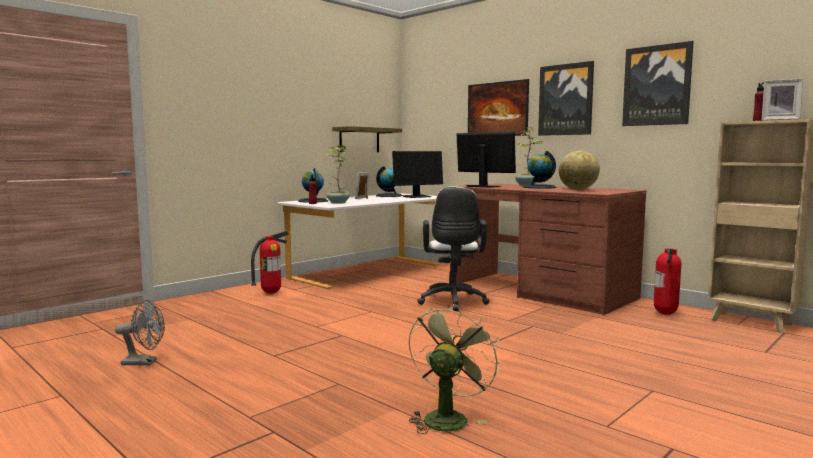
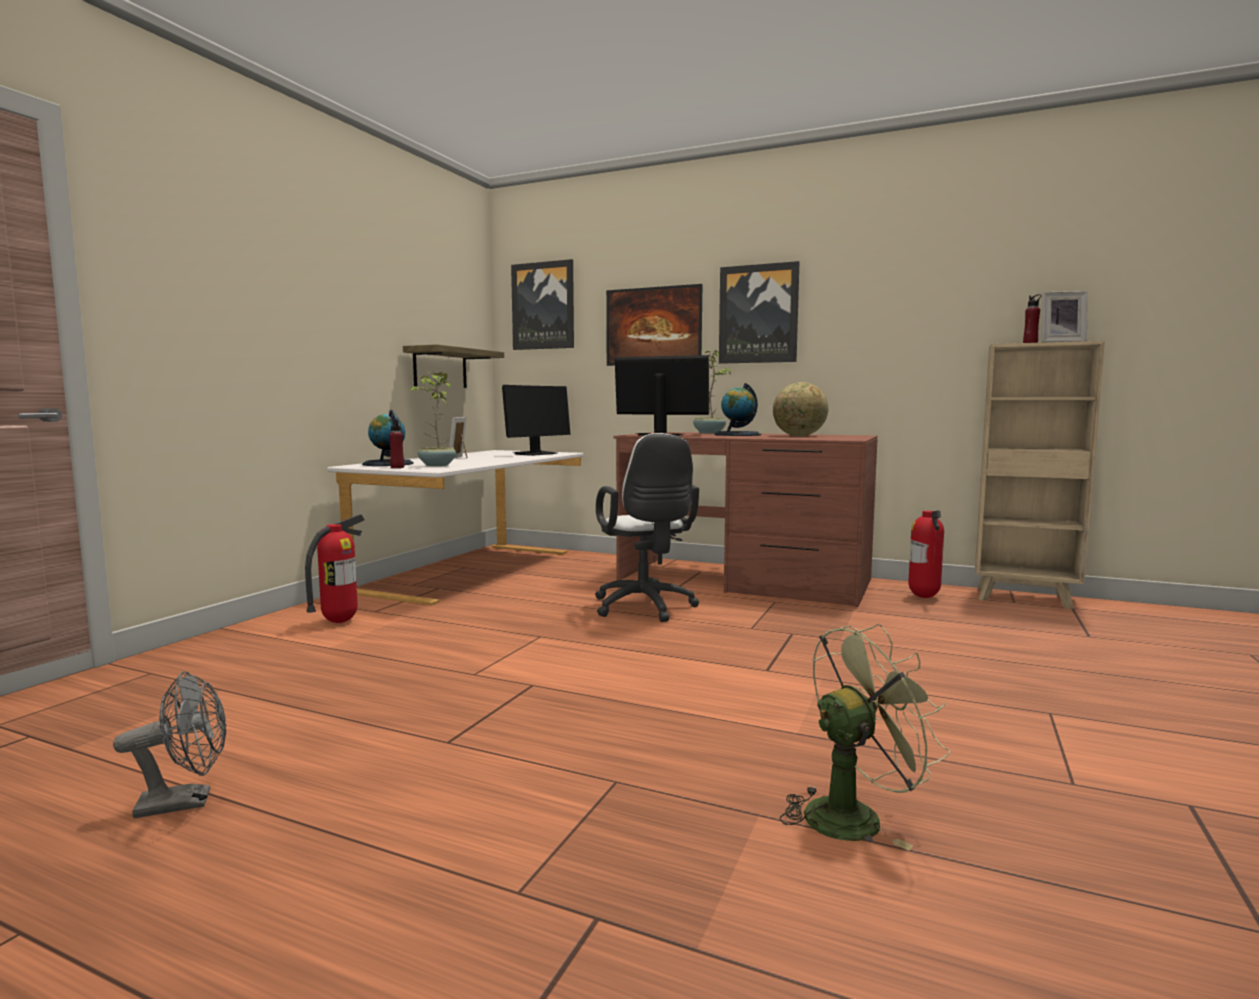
camera: 20 degrees left, 0 degrees up
globe [376,166,402,197] -> none
green fan [409,303,501,434] -> green fan turned 60 degrees clockwise [780,624,950,850]
picture [622,41,694,126] -> picture moved to [511,259,574,350]

